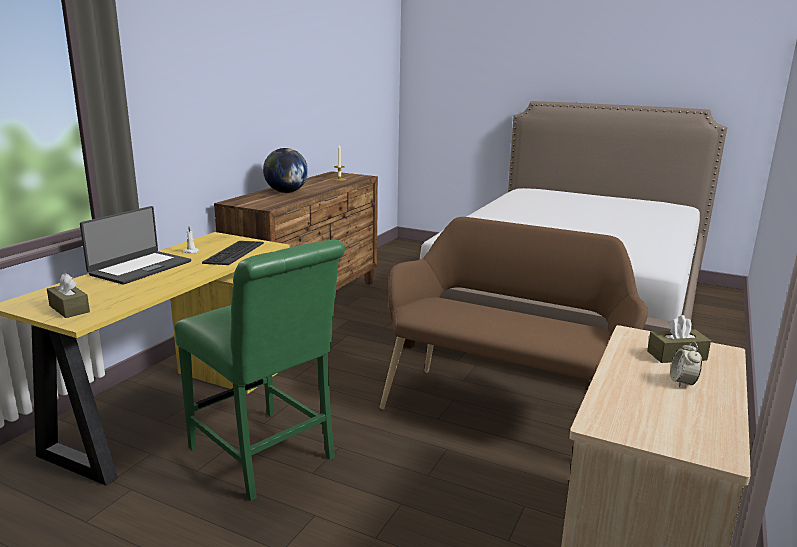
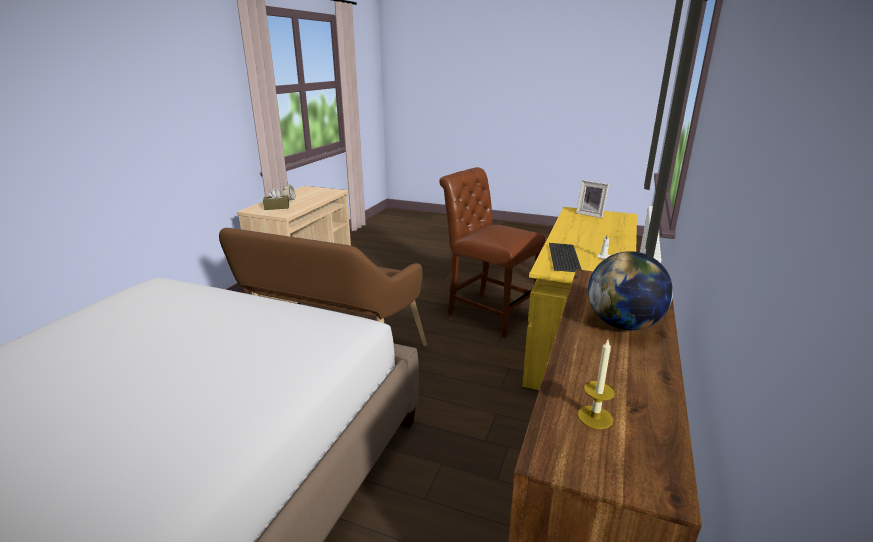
camera: 175 degrees right, 5 degrees up
brown tissue box [47,273,90,318] -> picture frame [576,180,609,218]
laptop [80,206,191,285] -> none
green chair [174,240,345,501] -> brown chair [439,167,545,337]

